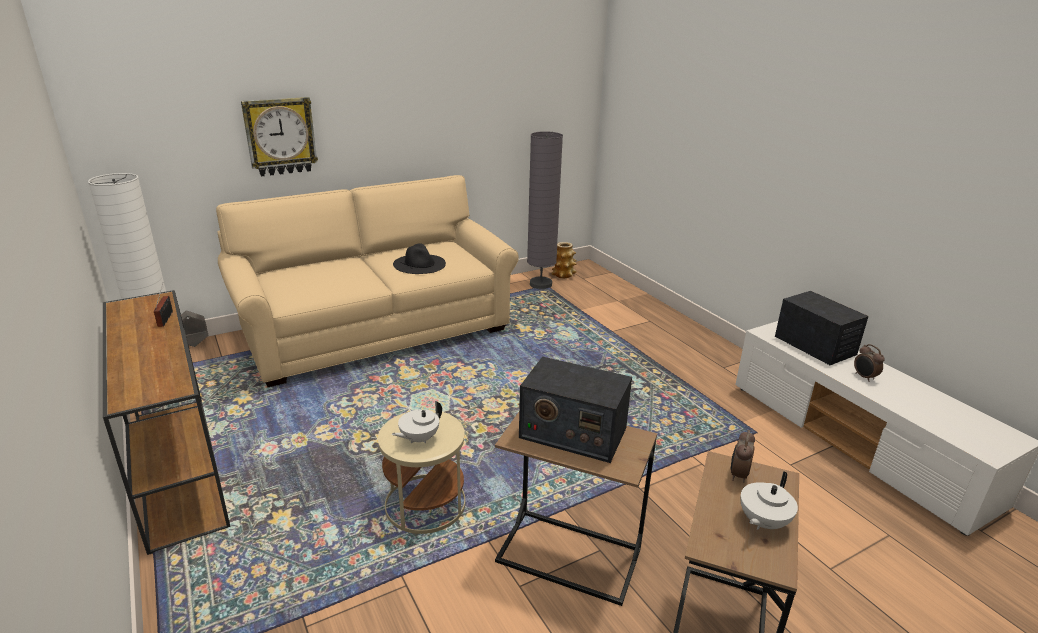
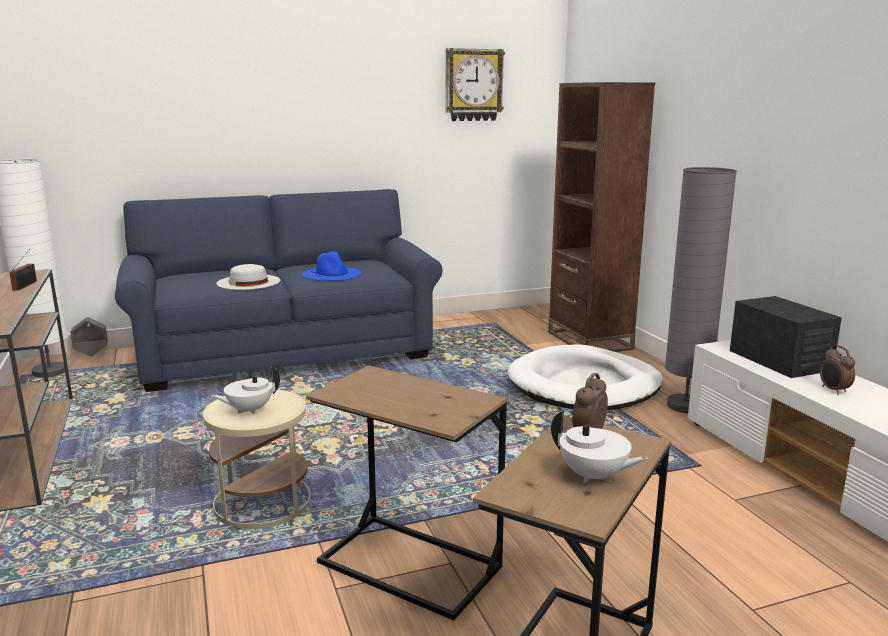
camera: 10 degrees right, 10 degrees down
beige sofa [216,175,519,387] -> blue sofa [115,189,442,392]
wall clock [241,97,318,176] -> wall clock moved to [446,48,505,121]
black hat [393,243,446,274] -> blue hat [302,251,361,281]
radio [519,357,632,463] -> none
grey floor lamp [527,131,563,289] -> grey floor lamp moved to [665,167,737,413]
vase [551,242,577,278] -> none
white teapot [740,471,798,530] -> white teapot turned 105 degrees counterclockwise [551,410,649,484]
none -> white hat [216,264,280,290]
none -> white dog bed [508,344,663,410]
none -> brown bookcase [548,82,655,352]

